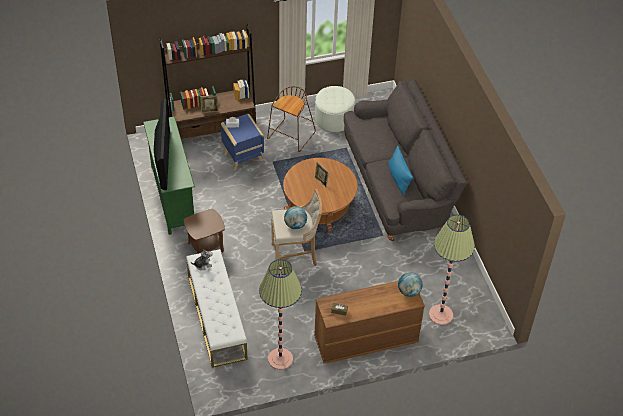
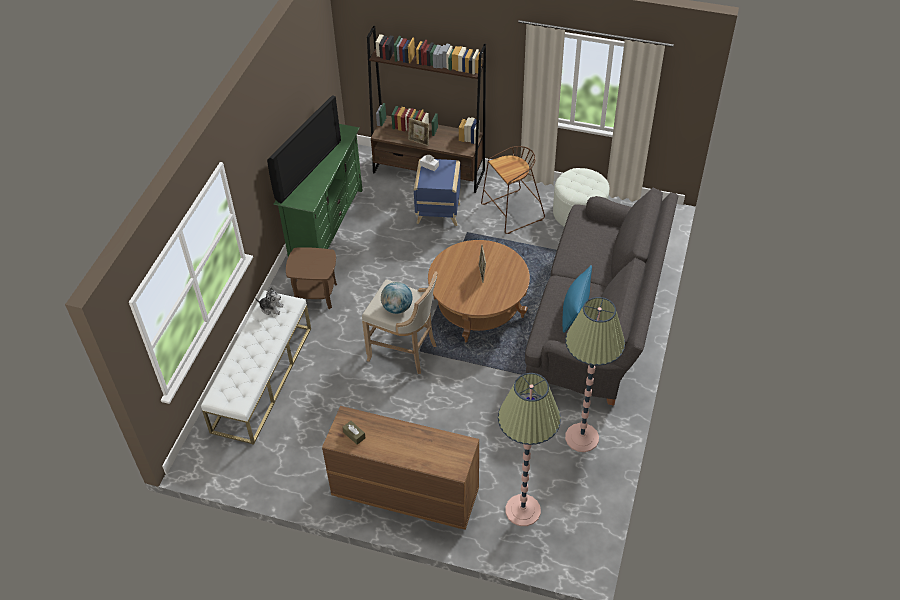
camera: 35 degrees right, 0 degrees up
floor lamp [259,259,302,370] -> floor lamp moved to [565,297,625,452]
globe [398,272,423,297] -> none

